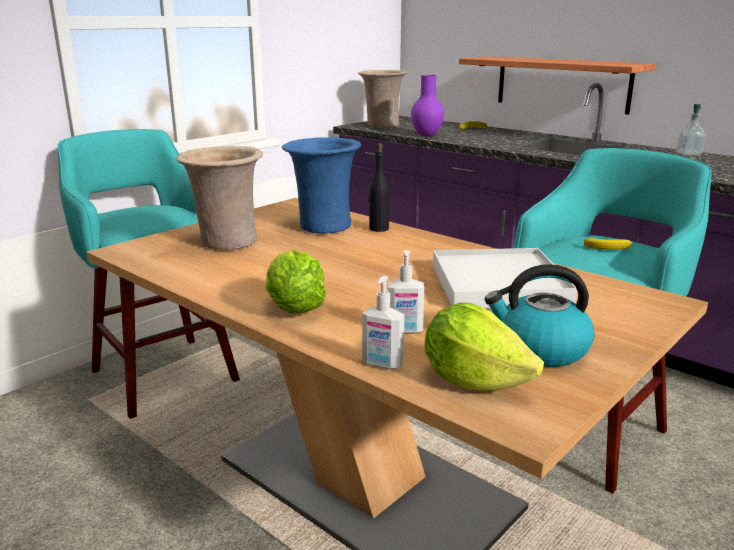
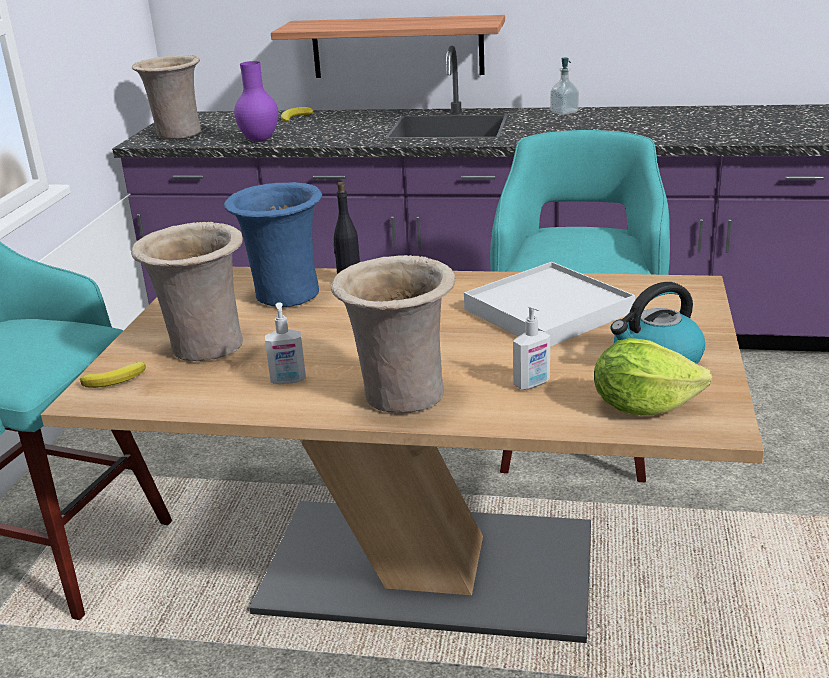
camera: 30 degrees left, 5 degrees up
lettuce [266,250,326,313] -> beige vase [331,255,455,413]
soap dispenser [362,276,405,369] -> soap dispenser moved to [265,302,306,385]
banana [584,238,632,250] -> banana moved to [80,361,146,388]

